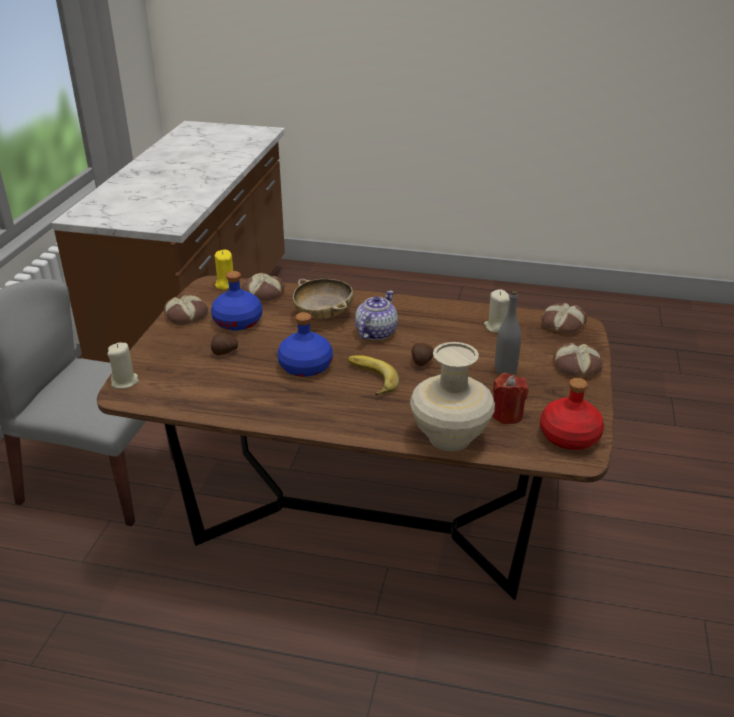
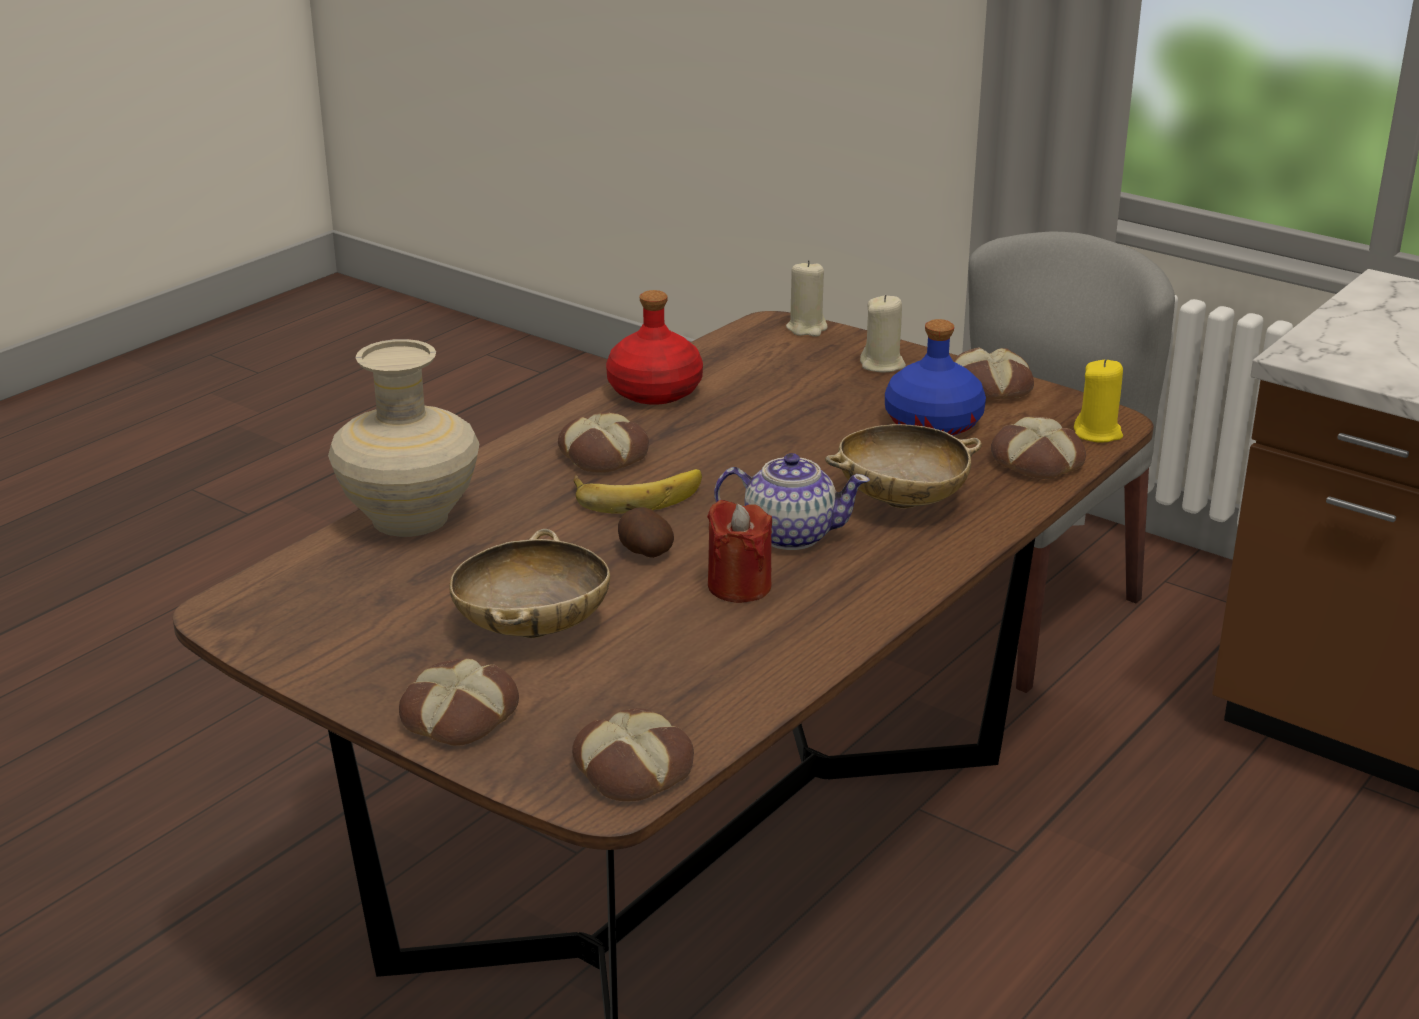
camera: 115 degrees right, 5 degrees down
potato [211,333,238,355] -> none
blue bottle [277,312,333,377] -> none
teapot [355,290,398,340] -> teapot turned 45 degrees counterclockwise [714,453,870,550]
beige candle [484,290,510,333] -> beige candle moved to [860,295,906,373]
red candle [492,373,529,424] -> red candle moved to [707,500,772,603]
grey bottle [495,291,521,375] -> beige bowl [449,529,610,638]
red bottle [540,378,604,450] -> red bottle moved to [606,290,703,405]
none -> bread [558,412,649,473]

